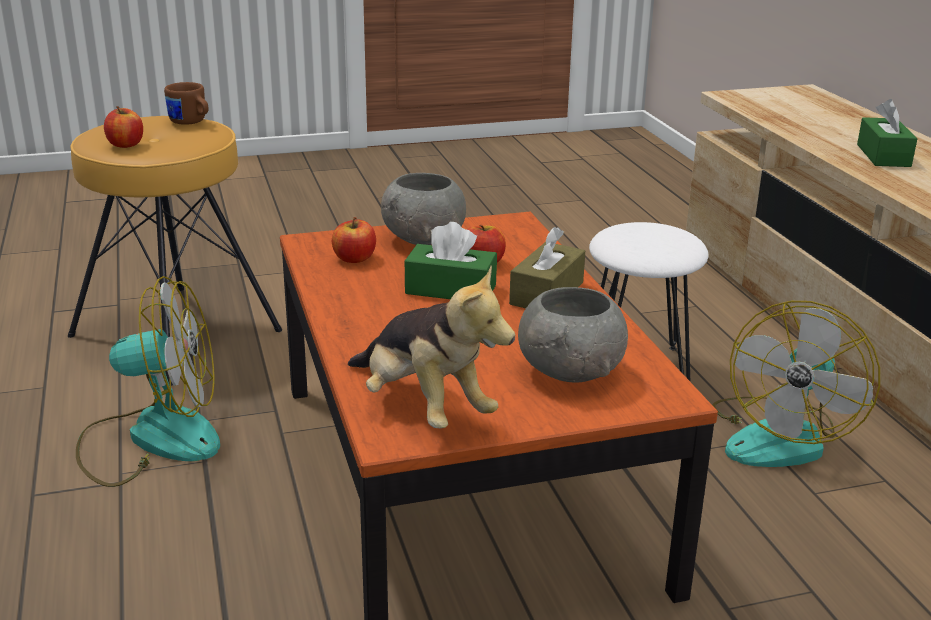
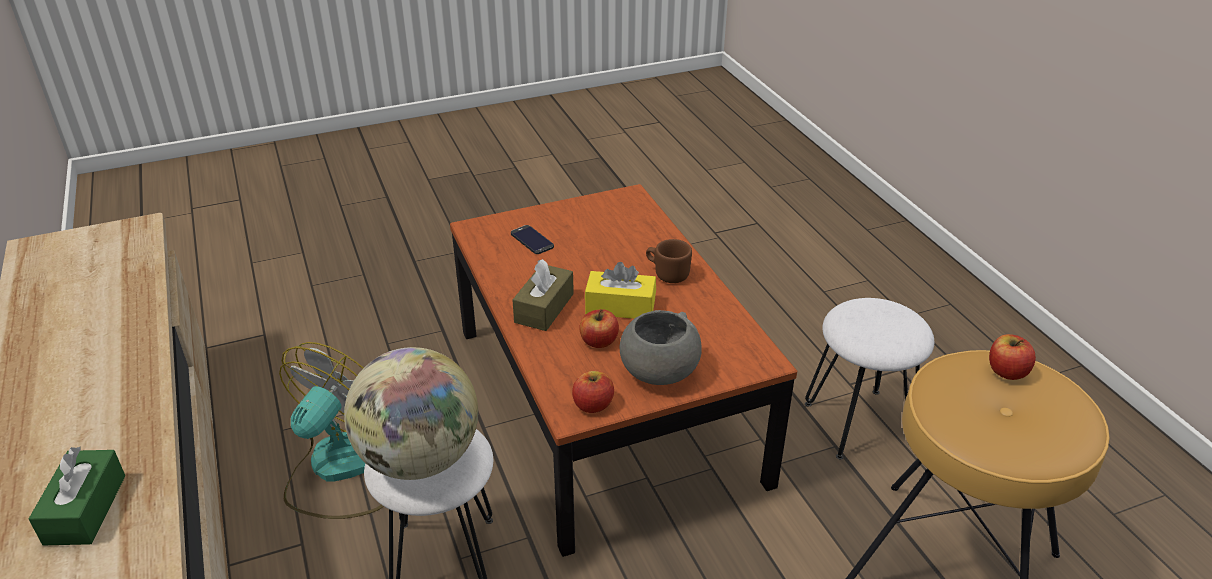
camera: 175 degrees right, 10 degrees up
fan [76,276,220,487] -> white stool [805,298,934,460]
brown mug [164,82,208,125] -> brown mug moved to [646,239,692,283]
apple [332,217,376,263] -> apple moved to [572,371,614,413]
plush toy [348,266,515,428] -> none
green tissue box [405,222,497,299] -> yellow tissue box [585,262,656,319]
grey bowl [518,287,628,382] -> phone [511,225,554,254]
none -> globe [344,347,478,480]

